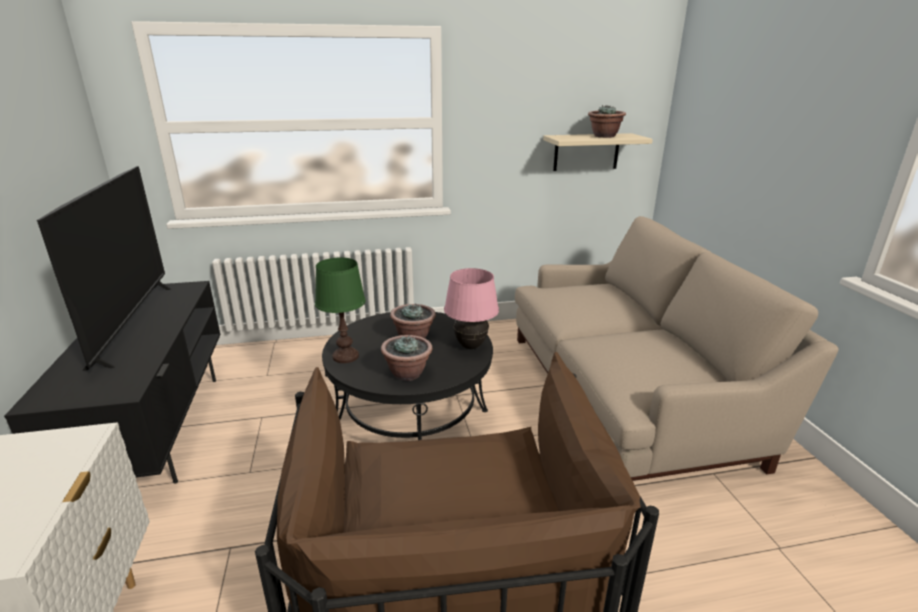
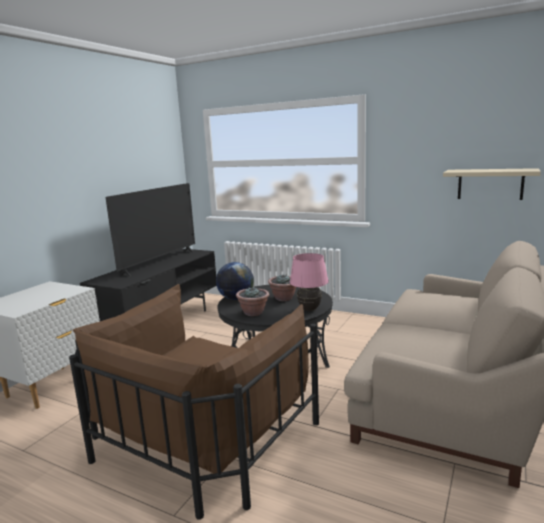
camera: 40 degrees right, 10 degrees down
green table lamp [315,257,366,363] -> globe [216,262,254,300]
potted plant [588,105,626,138] -> none

